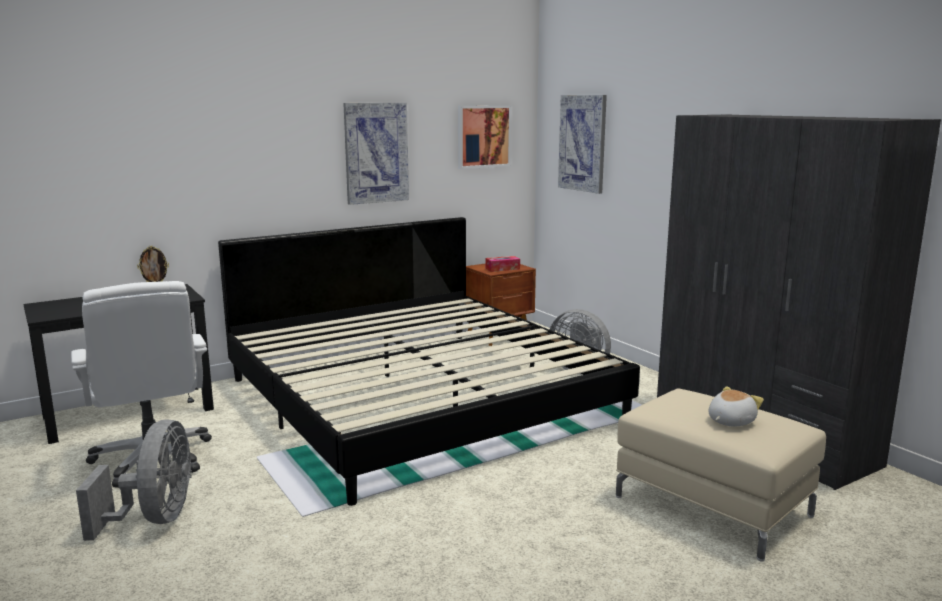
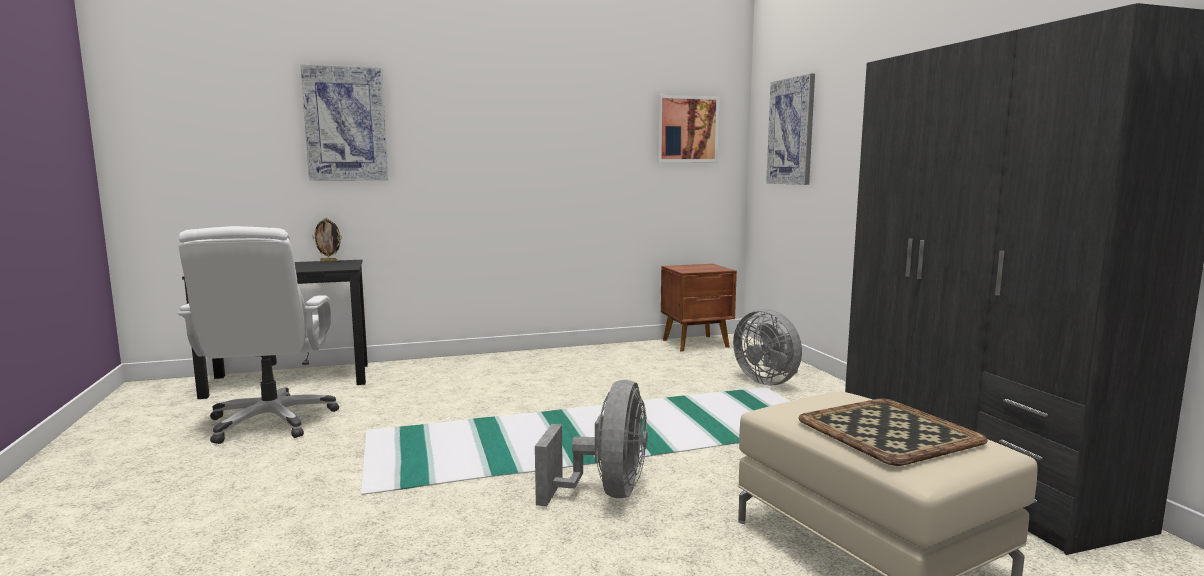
camera: 15 degrees right, 5 degrees down
grey fan [76,419,192,541] -> grey fan moved to [535,380,648,506]
bed [218,217,640,506] -> none
picture [343,103,409,205] -> picture moved to [300,65,388,181]
tissue box [485,256,520,272] -> none
plush toy [709,386,764,427] -> tray [798,398,988,466]

